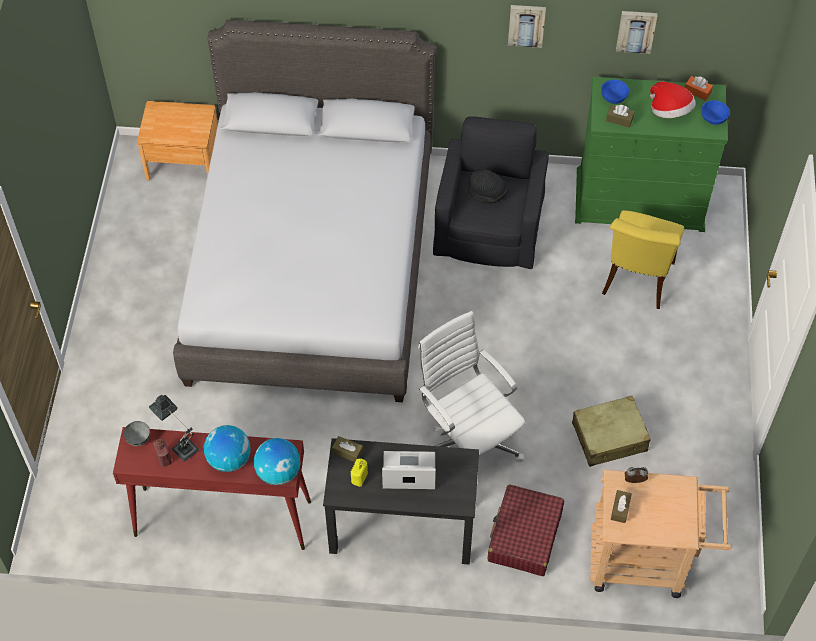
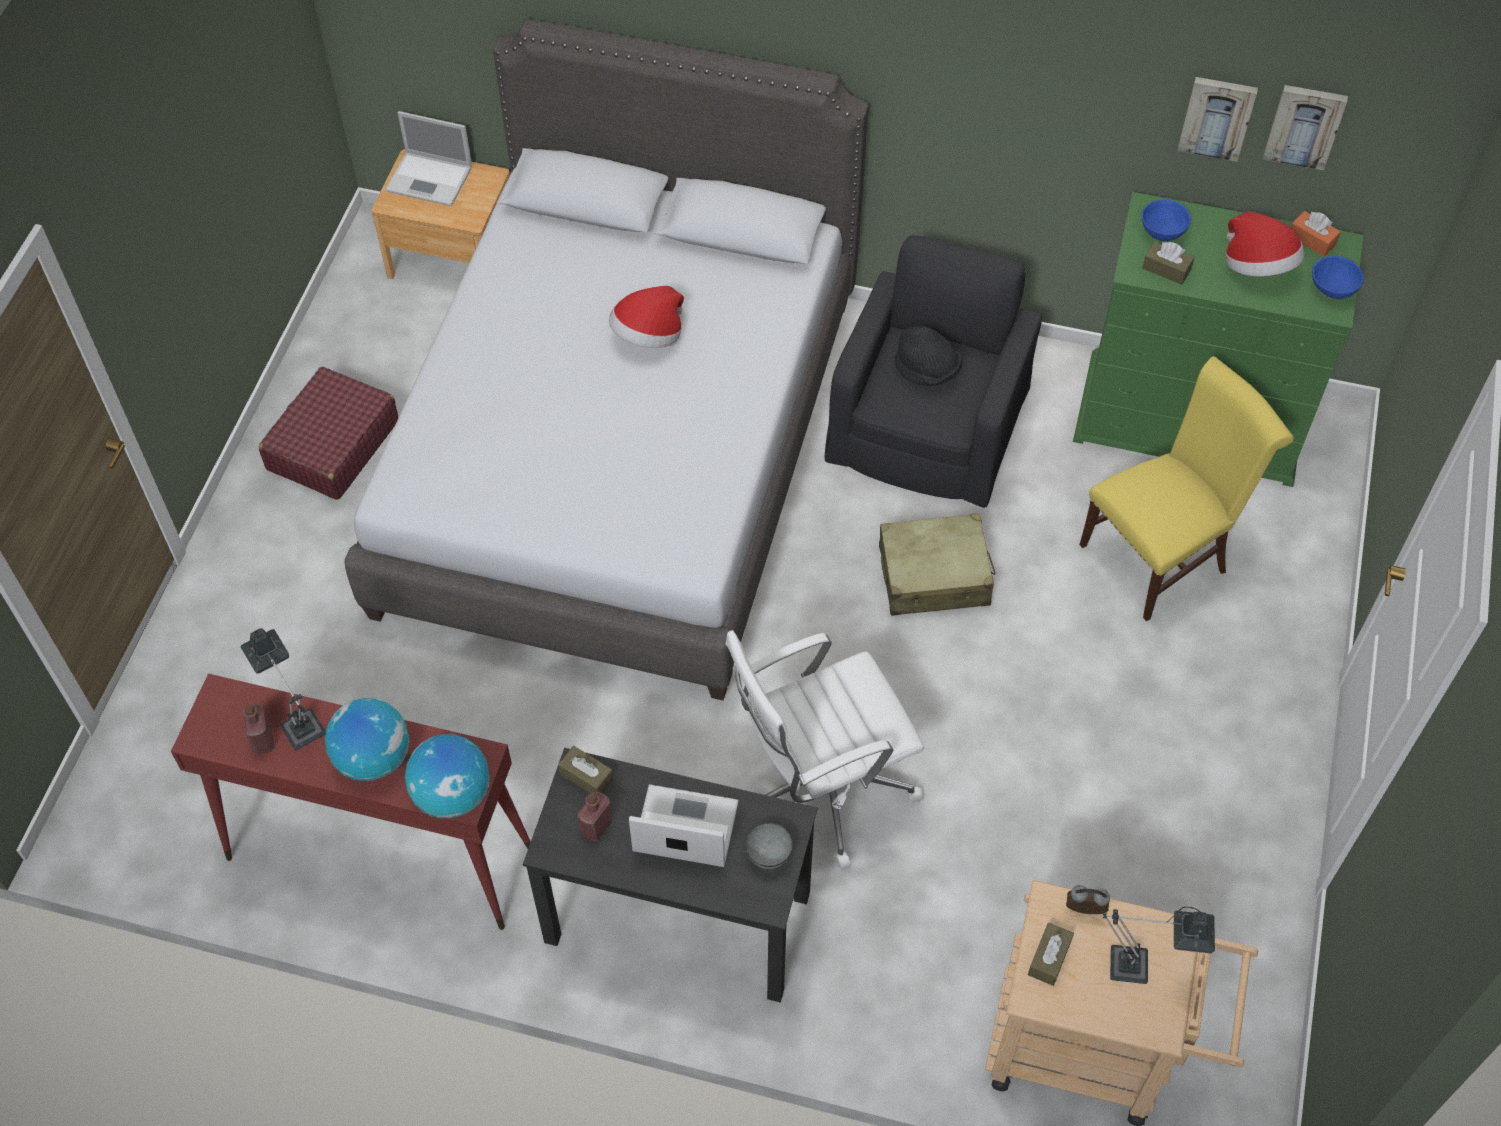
camera: 10 degrees right, 0 degrees up
grey bowl [123,421,150,446] -> grey bowl moved to [745,823,793,869]
yellow bottle [351,459,368,487] -> red bottle [577,792,612,841]
white office chair [418,311,525,462] -> white office chair turned 90 degrees counterclockwise [726,630,924,870]
red suitcase [488,485,564,576] -> red suitcase moved to [259,367,398,500]
picture [508,5,546,48] -> picture moved to [1263,85,1348,170]
beige suitcase [572,396,651,467] -> beige suitcase moved to [879,513,995,616]
yellow chair [602,210,684,309] -> yellow chair turned 150 degrees counterclockwise [1079,356,1294,621]
none -> laptop [385,111,472,206]
none -> hat [609,286,684,348]
none -> table lamp [1103,907,1215,984]

